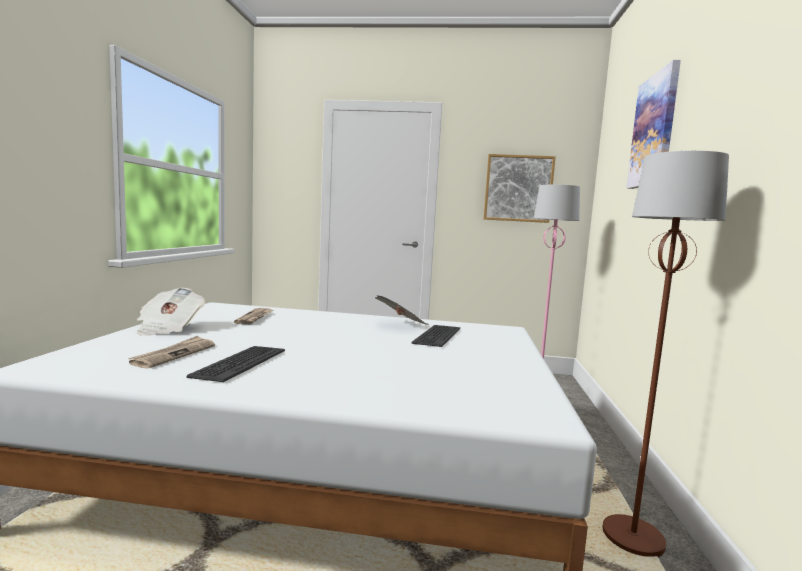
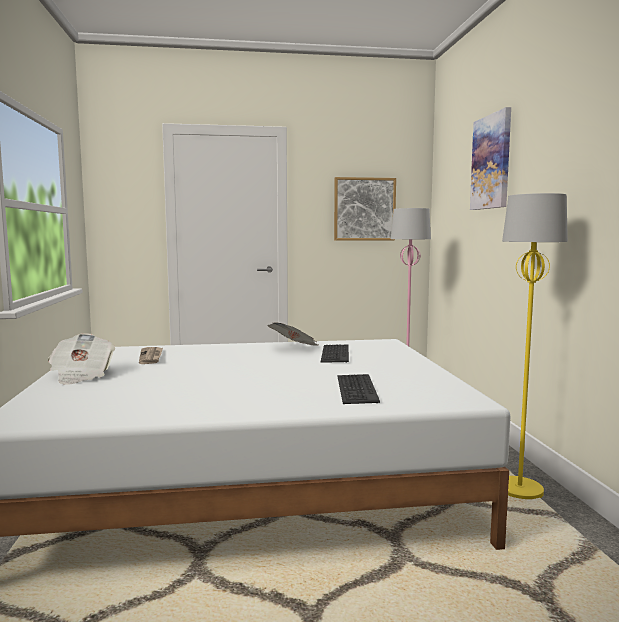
camera: 15 degrees left, 0 degrees up
newspaper [128,336,215,369] -> none
keyboard [187,346,285,382] -> keyboard moved to [338,374,380,404]
brown floor lamp [603,151,729,557] -> yellow floor lamp [502,193,568,499]

